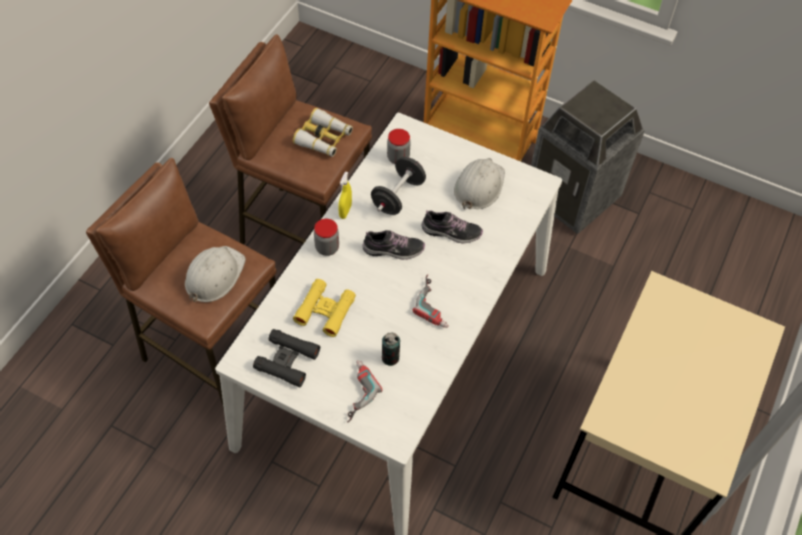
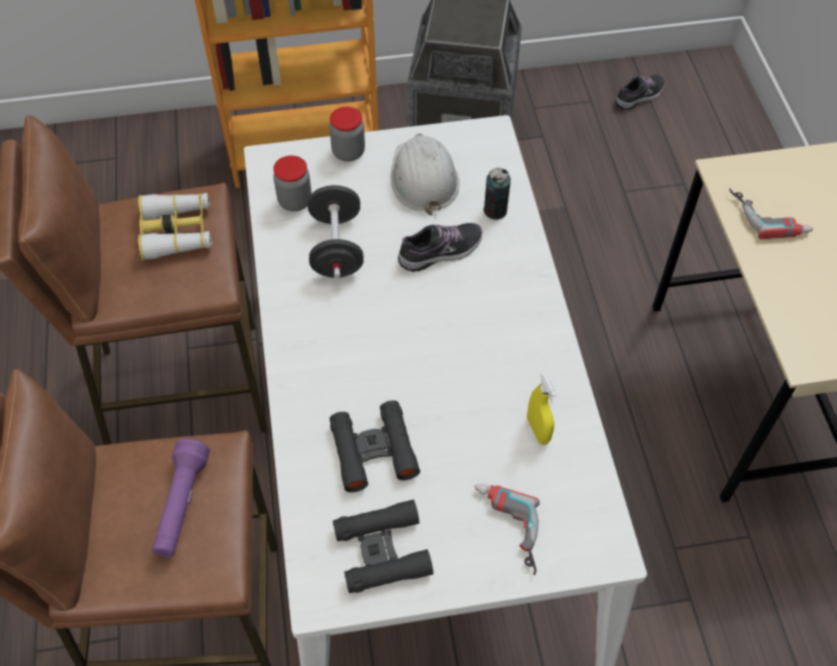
camera: 35 degrees left, 0 degrees up
white hard hat [185,246,246,302] -> purple flashlight [152,439,210,557]
yellow binoculars [293,279,356,337] -> black binoculars [330,400,420,492]
jar [314,219,339,256] -> jar moved to [329,107,365,162]
yellow spray bottle [338,171,352,219] -> yellow spray bottle moved to [527,372,557,445]
shoe [362,230,425,260] -> shoe moved to [615,75,665,110]
can [382,332,400,366] -> can moved to [483,168,511,220]
power drill [412,274,449,328] -> power drill moved to [729,188,813,239]

